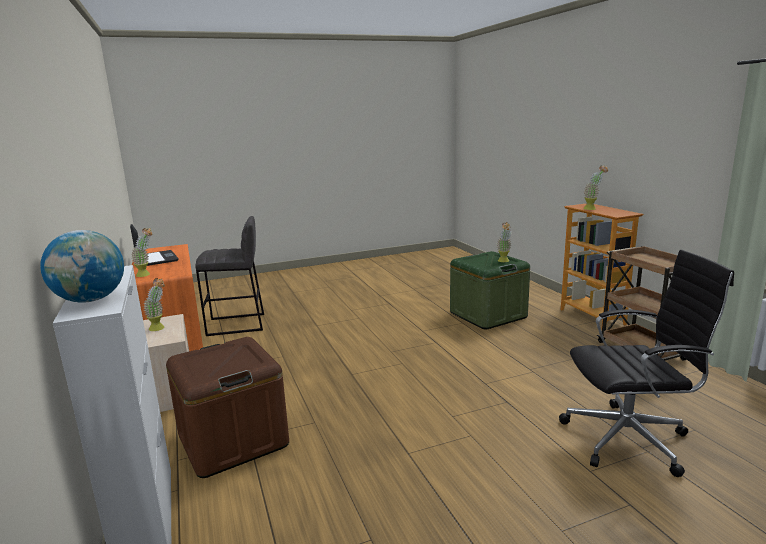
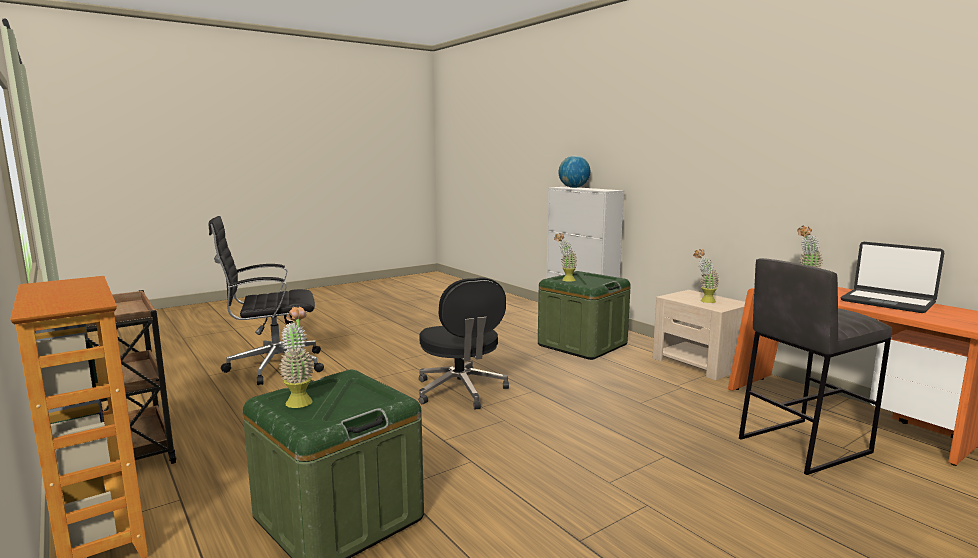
camera: 165 degrees right, 5 degrees down
brown storage box [166,337,289,478] -> green storage box [538,271,631,360]
potted plant [583,165,608,210] -> potted plant moved to [554,233,577,282]
none -> black office chair [419,277,509,410]

